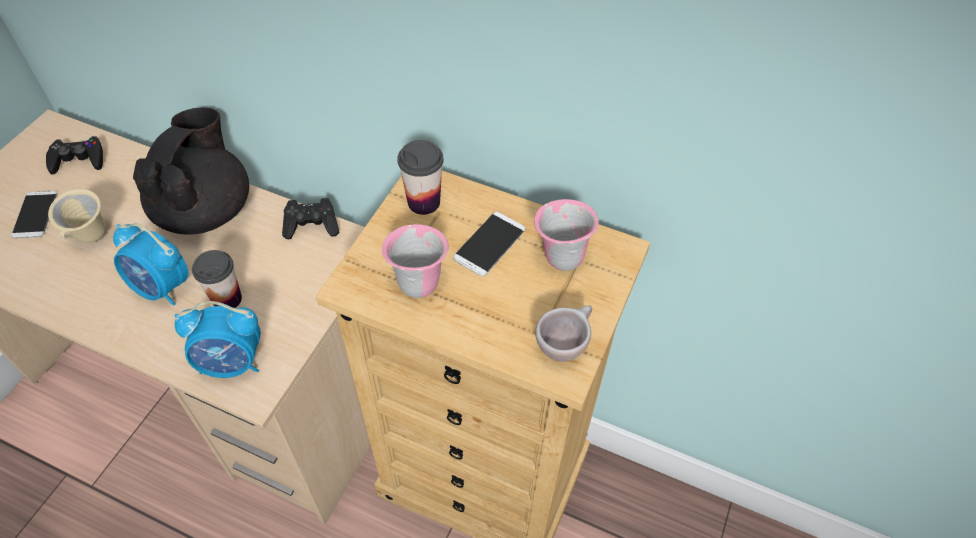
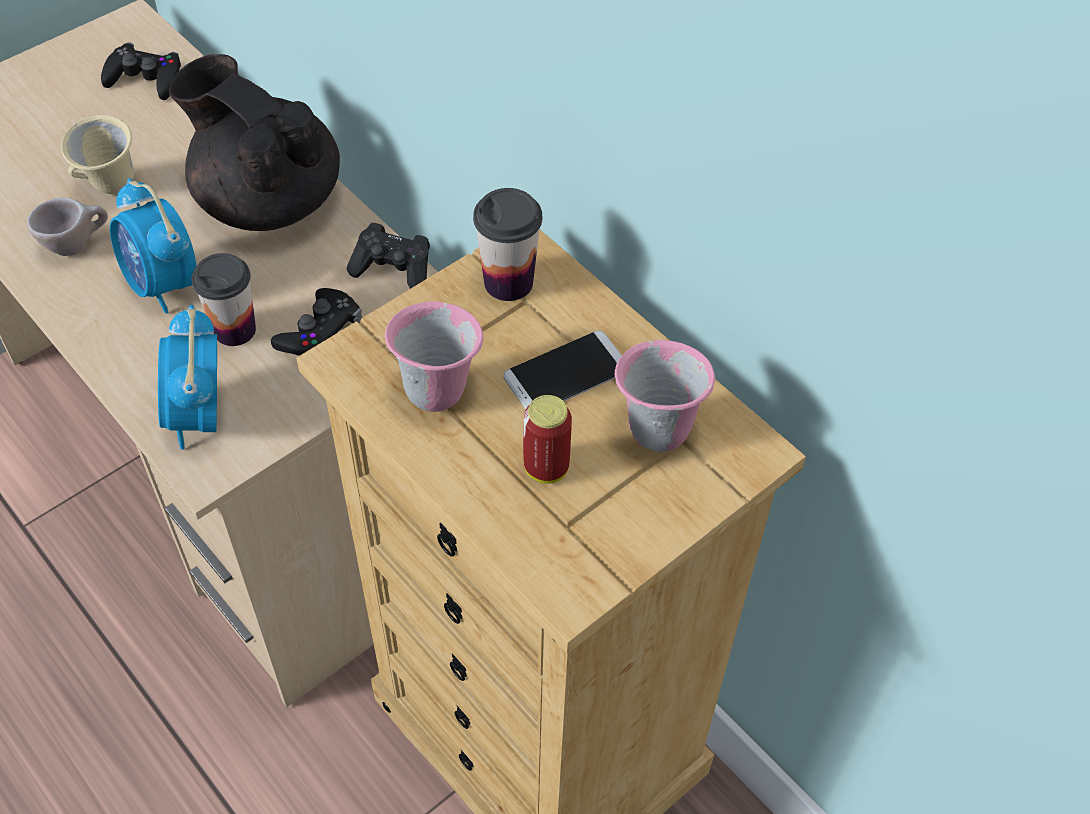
camera: 25 degrees right, 0 degrees up
phone [11,191,57,238] -> none
black teapot [133,108,249,235] -> black teapot turned 90 degrees counterclockwise [169,54,340,231]
alarm clock [174,301,261,378] -> alarm clock turned 60 degrees clockwise [158,305,217,450]
beige cup [535,305,592,362] -> beige cup moved to [27,198,108,256]
none -> black game controller [271,288,362,356]
none -> can [523,395,572,484]

